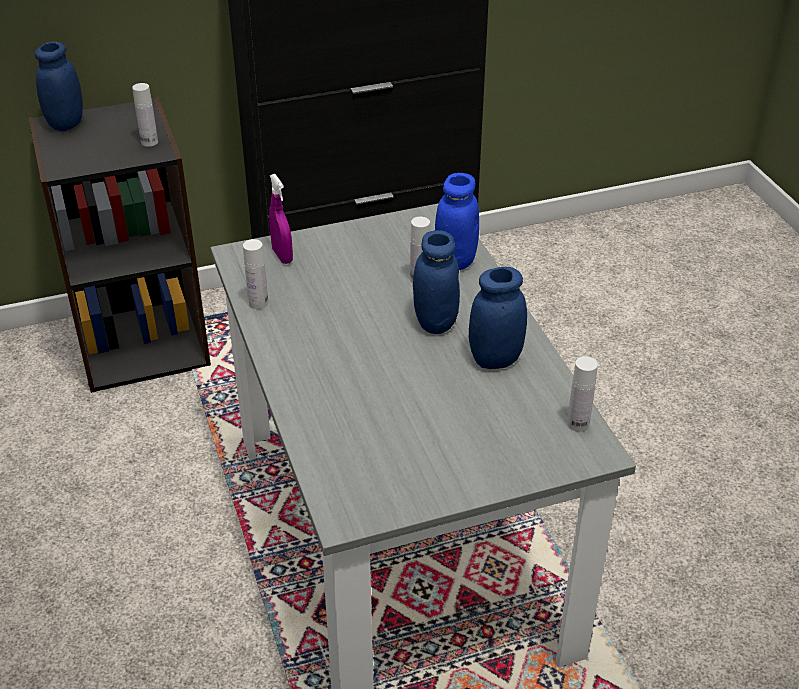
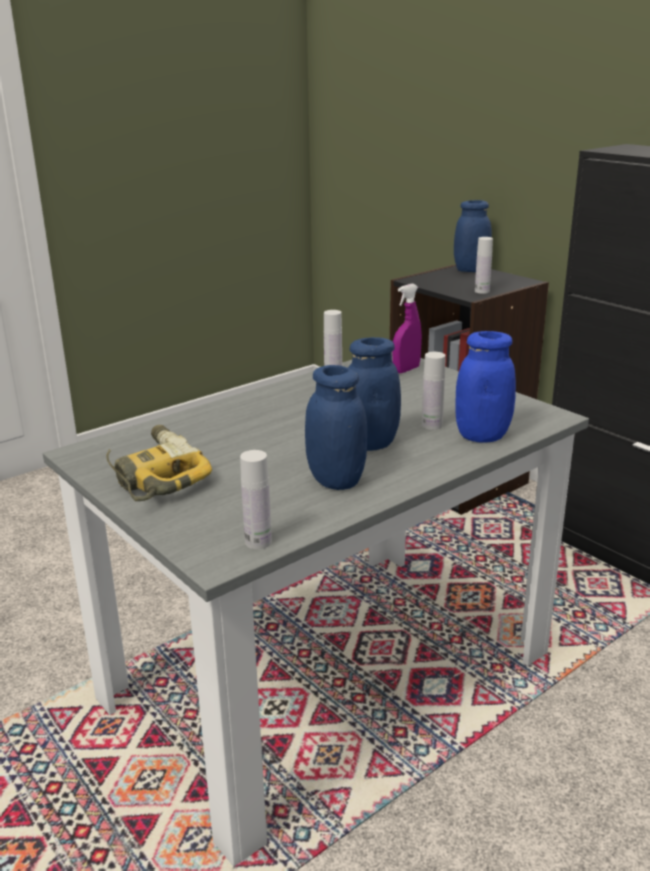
camera: 70 degrees right, 15 degrees down
none -> power drill [106,425,212,501]

